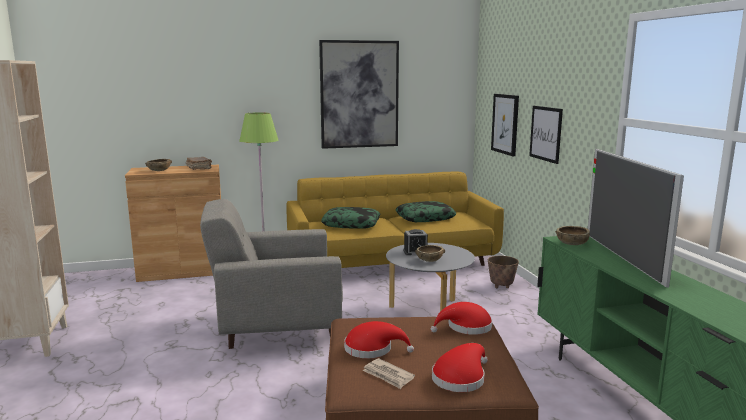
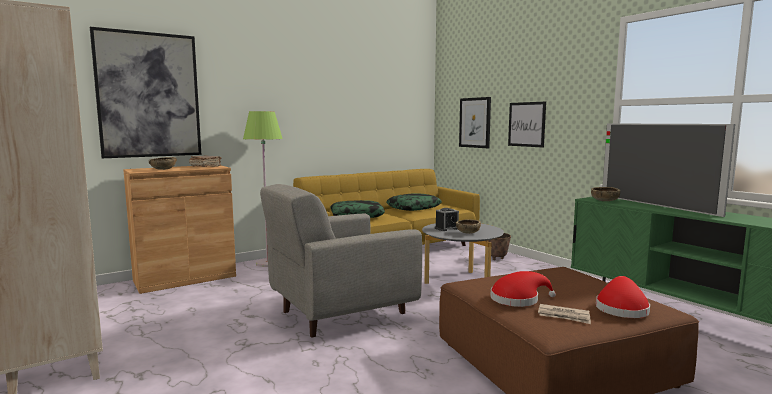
camera: 20 degrees left, 5 degrees down
picture [319,40,399,149] -> picture moved to [90,27,201,158]
red hat [431,302,492,335] -> none

